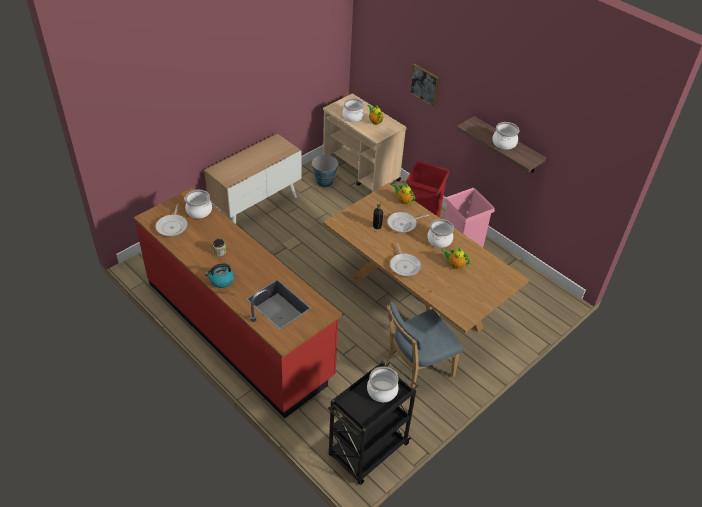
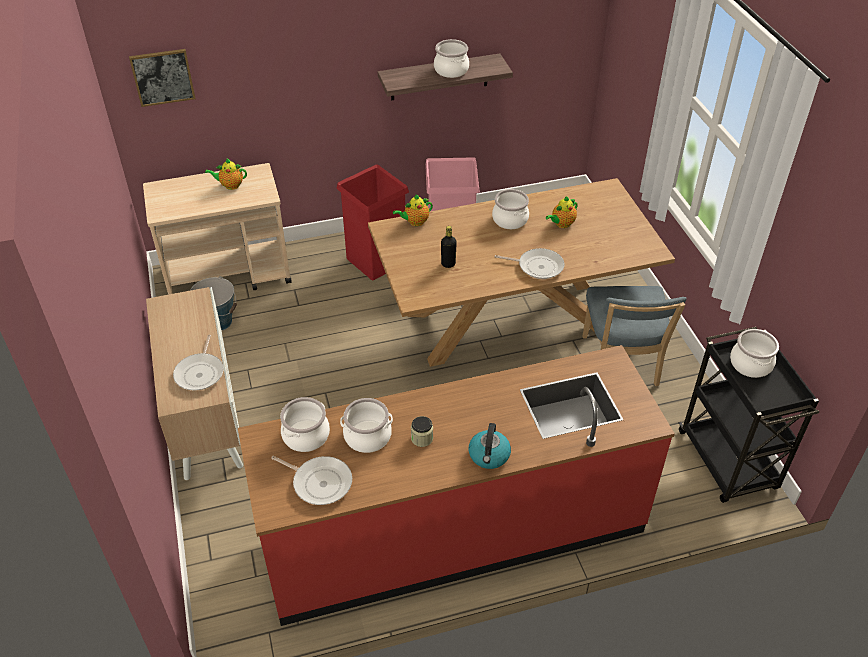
camera: 60 degrees left, 0 degrees up
cooking pot [342,98,364,122] -> cooking pot moved to [340,398,393,453]
frying pan [387,212,429,233] -> frying pan moved to [173,335,224,390]
picture [409,64,439,107] -> picture moved to [129,49,196,107]

